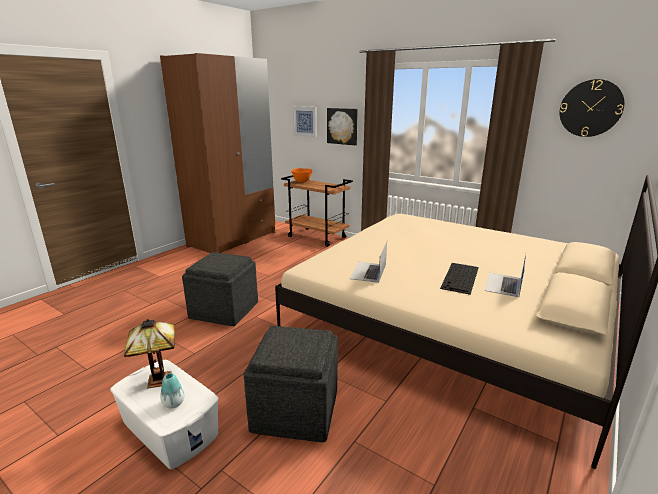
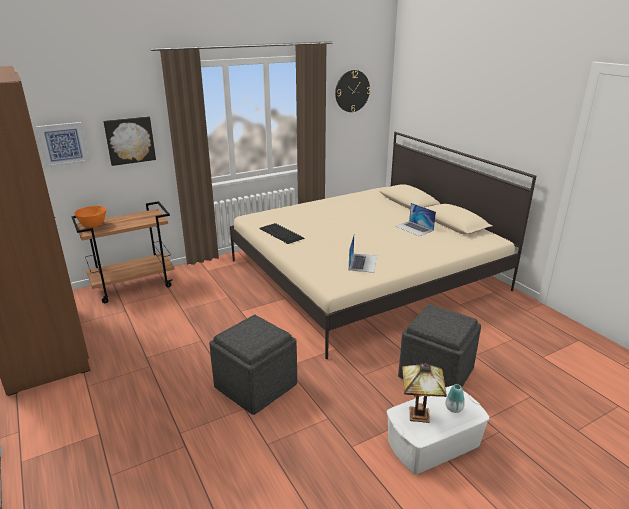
camera: 65 degrees left, 5 degrees up
laptop [349,241,387,283] -> laptop turned 120 degrees counterclockwise [349,235,377,273]
keyboard [440,263,479,295] -> keyboard moved to [259,223,305,244]

